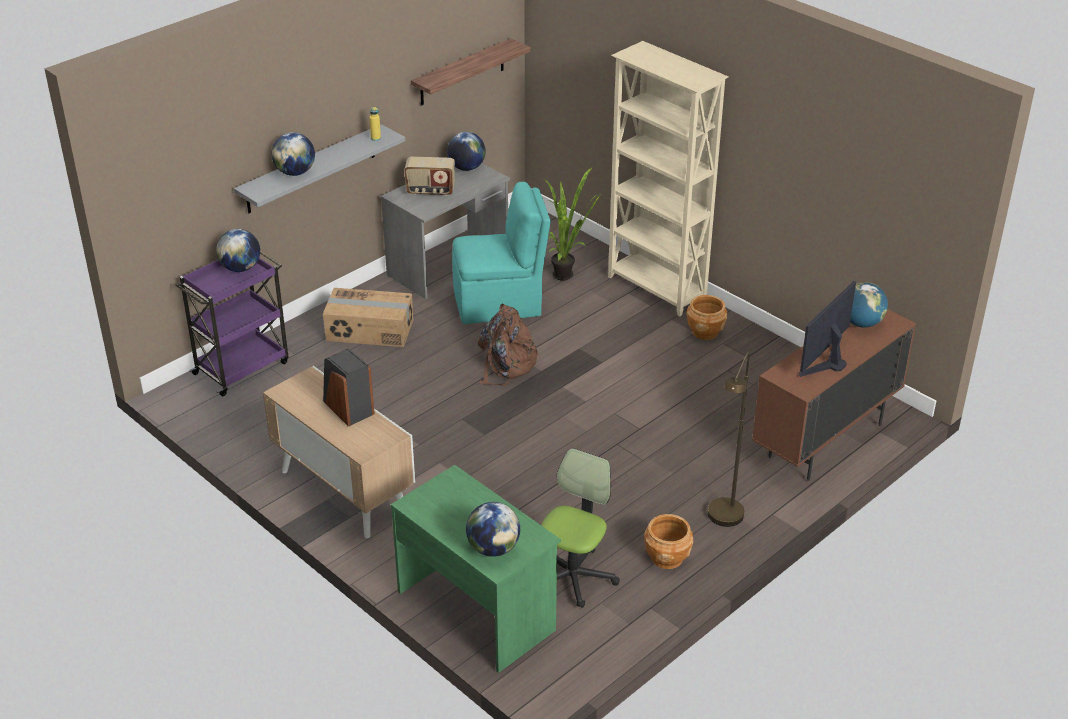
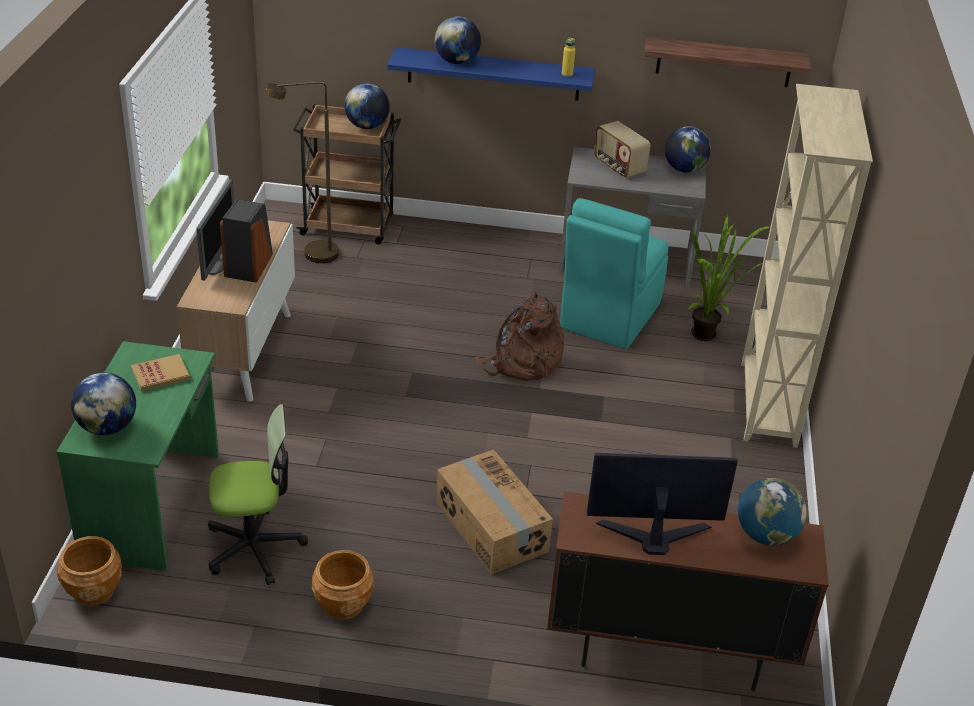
camera: 50 degrees right, 0 degrees up
purple cart [175,251,288,396] -> brown cart [293,104,401,244]
grey shelf [234,124,405,213] -> blue shelf [387,47,595,101]
cardboard box [323,288,413,347] -> cardboard box moved to [436,450,553,575]
turquoise chair [452,182,551,324] -> turquoise chair turned 75 degrees clockwise [560,198,669,349]
brown planter [687,295,727,340] -> brown planter moved to [56,536,122,606]
brown floor lamp [708,351,750,527] -> brown floor lamp moved to [265,82,339,263]
none -> book [131,354,190,391]
none -> monitor [196,179,234,280]

